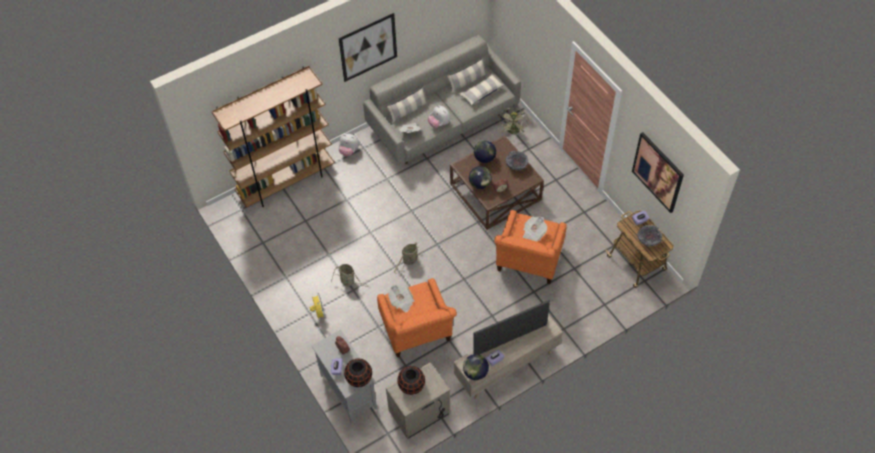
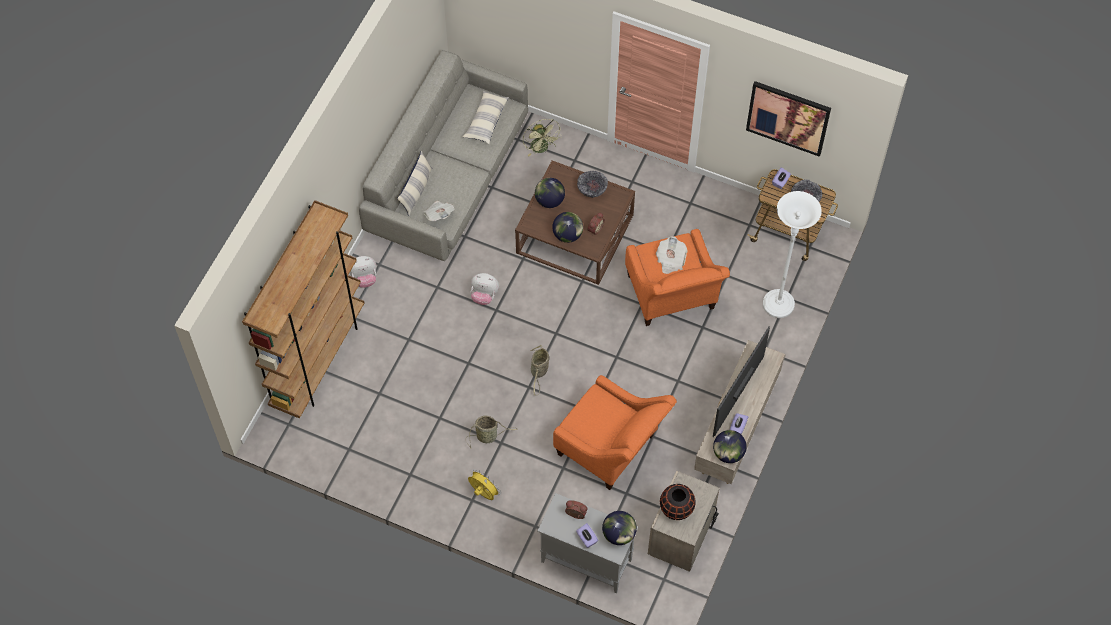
camera: 35 degrees left, 5 degrees up
picture [338,13,397,82] -> none
black vase [344,358,372,387] -> globe [602,511,637,545]
newspaper [388,284,415,312] -> none
plush toy [428,106,451,128] -> plush toy moved to [471,273,499,305]
pillow [447,58,487,93] -> none
none -> white floor lamp [763,191,822,318]

